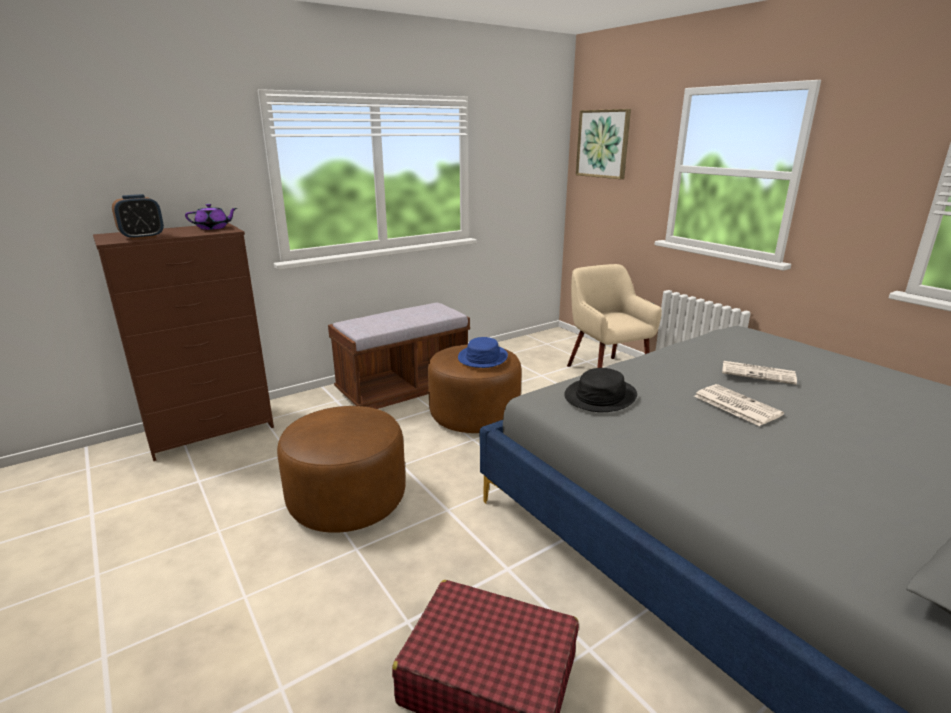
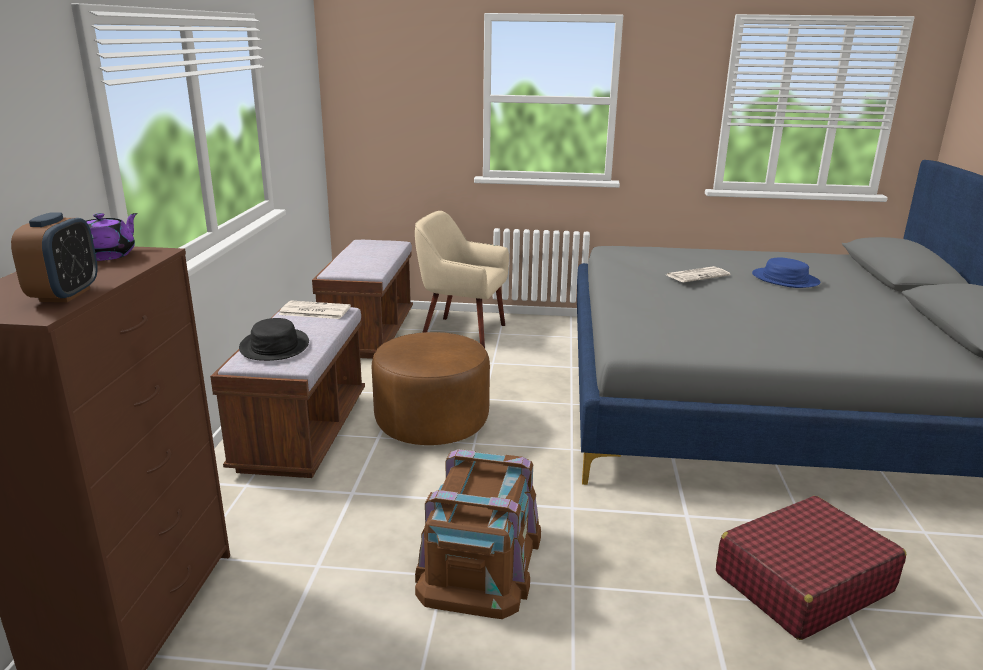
camera: 50 degrees left, 0 degrees up
brown ottoman [277,406,406,533] -> brown storage box [415,449,541,619]
blue hat [458,337,508,368] -> blue hat moved to [752,258,820,288]
black hat [564,368,637,412] -> black hat moved to [239,318,309,361]
picture [576,109,631,179] -> none
newspaper [694,384,784,426] -> newspaper moved to [279,300,351,319]
none -> brown bench [312,240,413,359]

